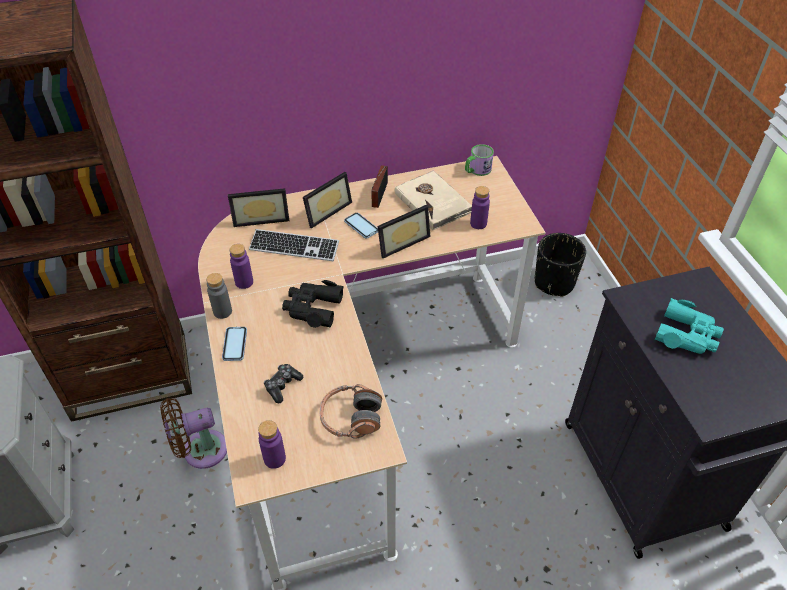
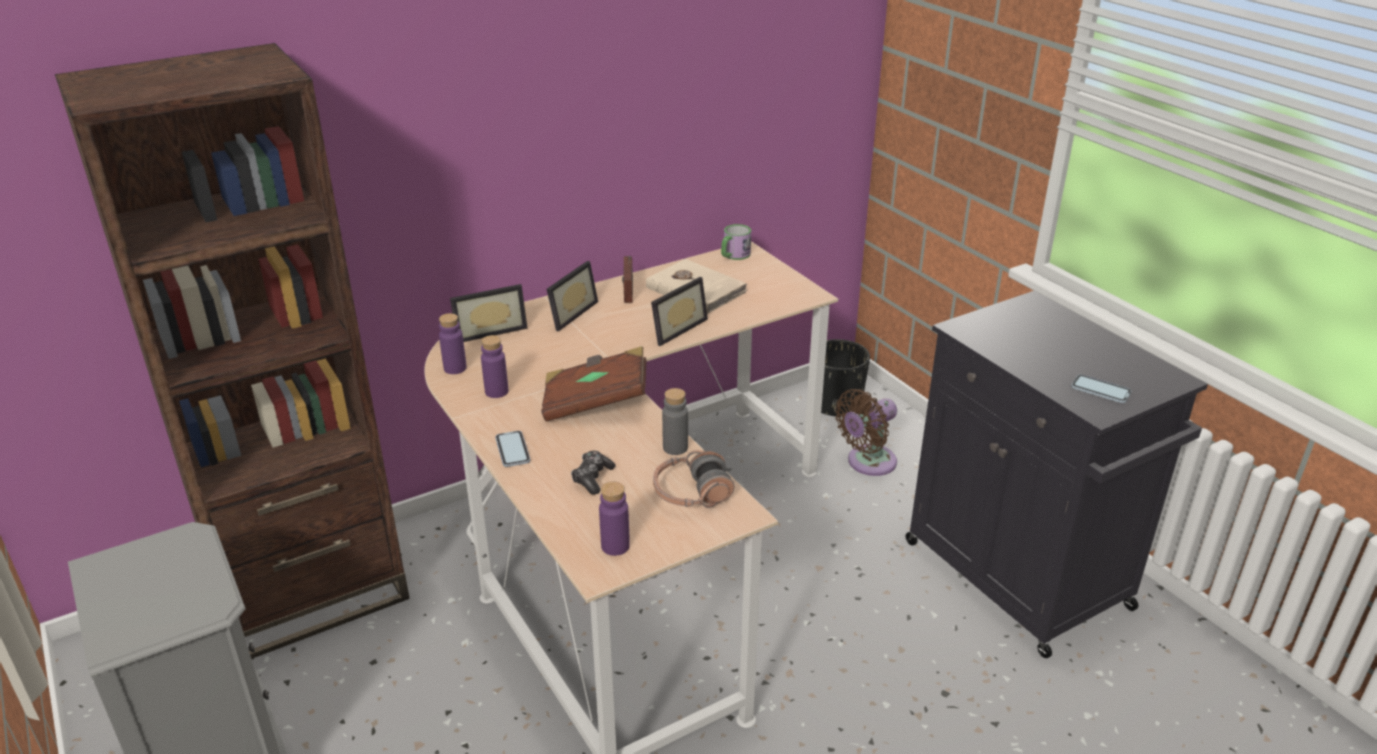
camera: 15 degrees left, 15 degrees down
brown fan [160,398,227,469] -> brown fan moved to [835,389,897,476]
grey bottle [206,273,232,319] -> grey bottle moved to [662,388,688,455]
keyboard [249,229,339,261] -> none
black binoculars [282,280,344,328] -> brown book [541,346,647,422]
phone [344,213,378,239] -> phone moved to [1071,374,1131,403]
purple bottle [470,186,490,229] -> purple bottle moved to [439,313,467,374]
turquoise binoculars [655,298,724,354] -> none

